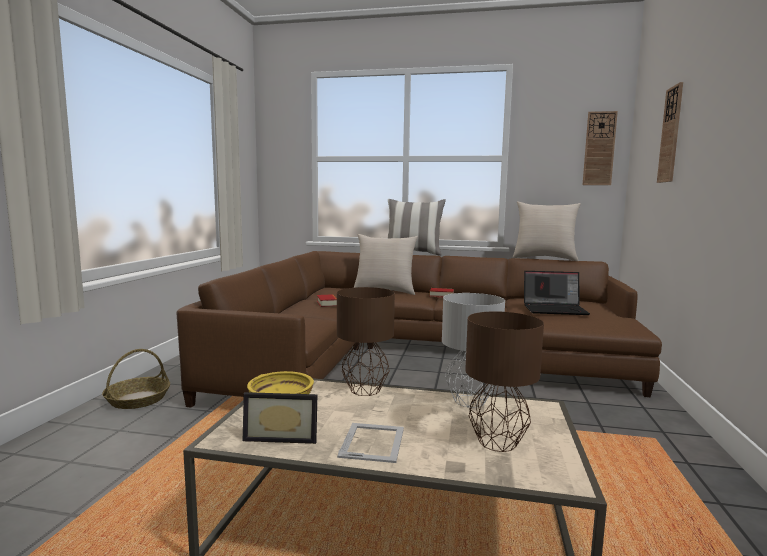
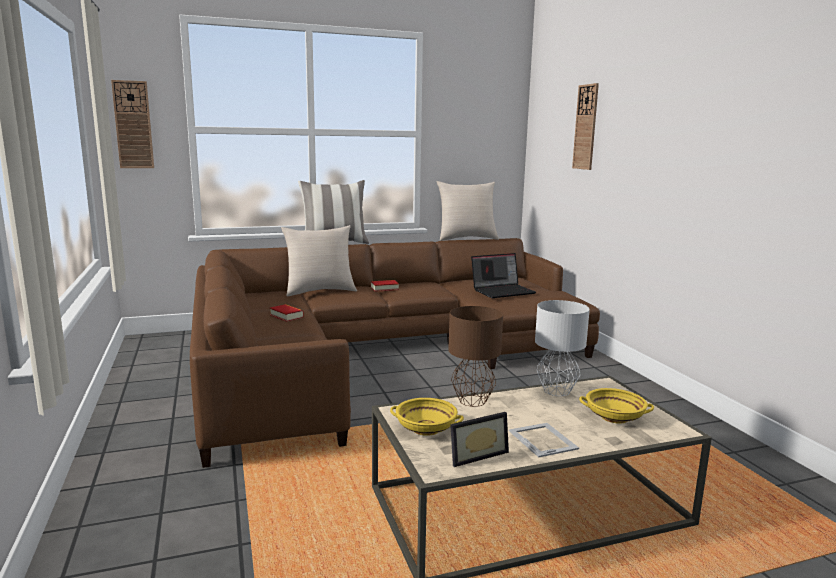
camera: 30 degrees left, 5 degrees up
basket [102,349,170,409] -> none
brown table lamp [465,311,544,452] -> yellow bowl [579,388,654,424]
wall clock [583,111,618,185] -> wall clock moved to [111,80,154,168]

